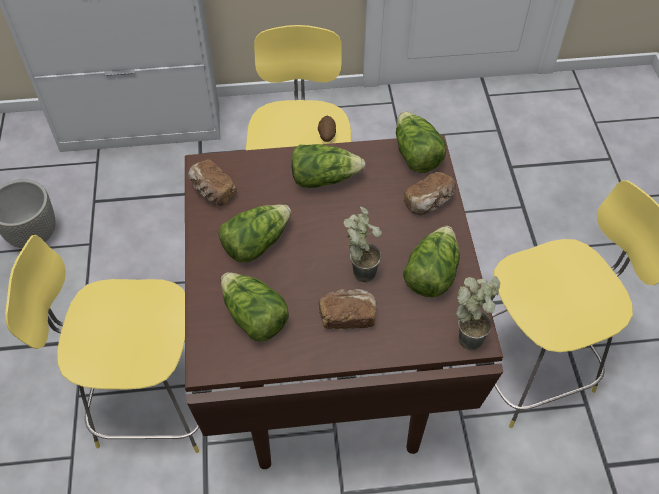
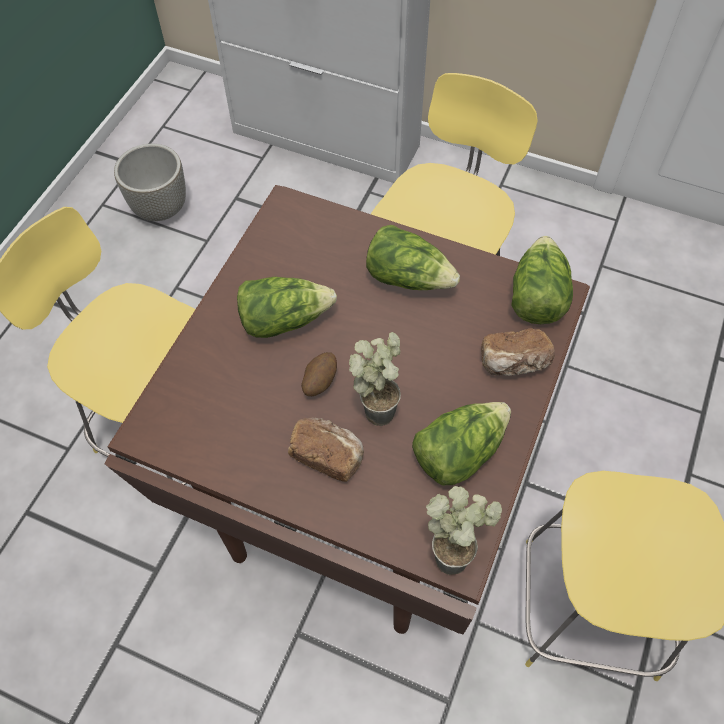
camera: 30 degrees right, 5 degrees up
bread [188,159,237,206] -> none
lettuce [221,272,289,342] -> none
potato [318,116,336,142] -> potato moved to [301,352,337,396]

